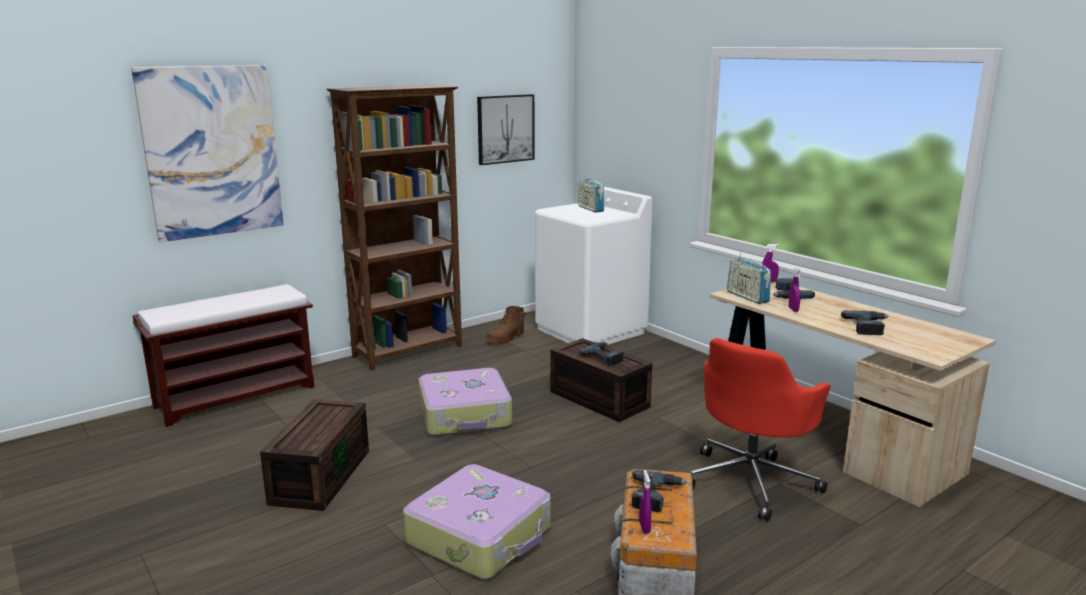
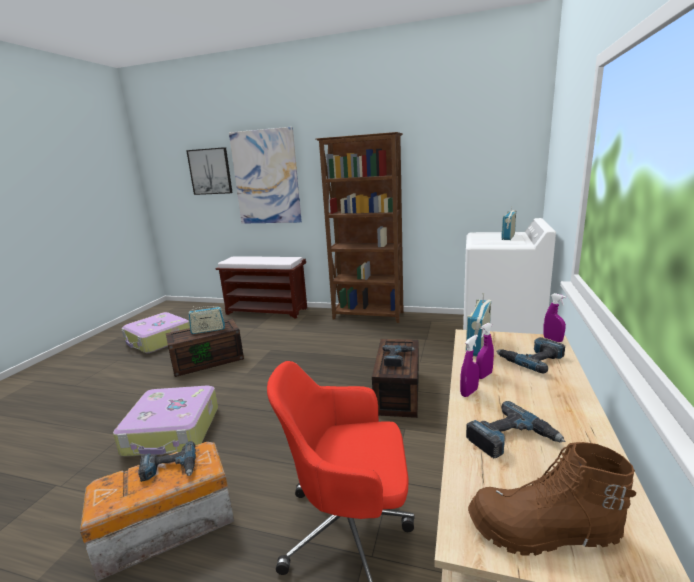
camera: 55 degrees right, 0 degrees up
suitcase [419,368,512,436] -> suitcase moved to [121,312,190,353]
picture [477,94,535,165] -> picture moved to [186,147,233,195]
brown boot [486,306,526,345] -> brown boot moved to [468,442,636,556]
purple spray bottle [639,470,652,534] -> purple spray bottle moved to [460,335,479,397]
none -> radio [188,306,225,334]

